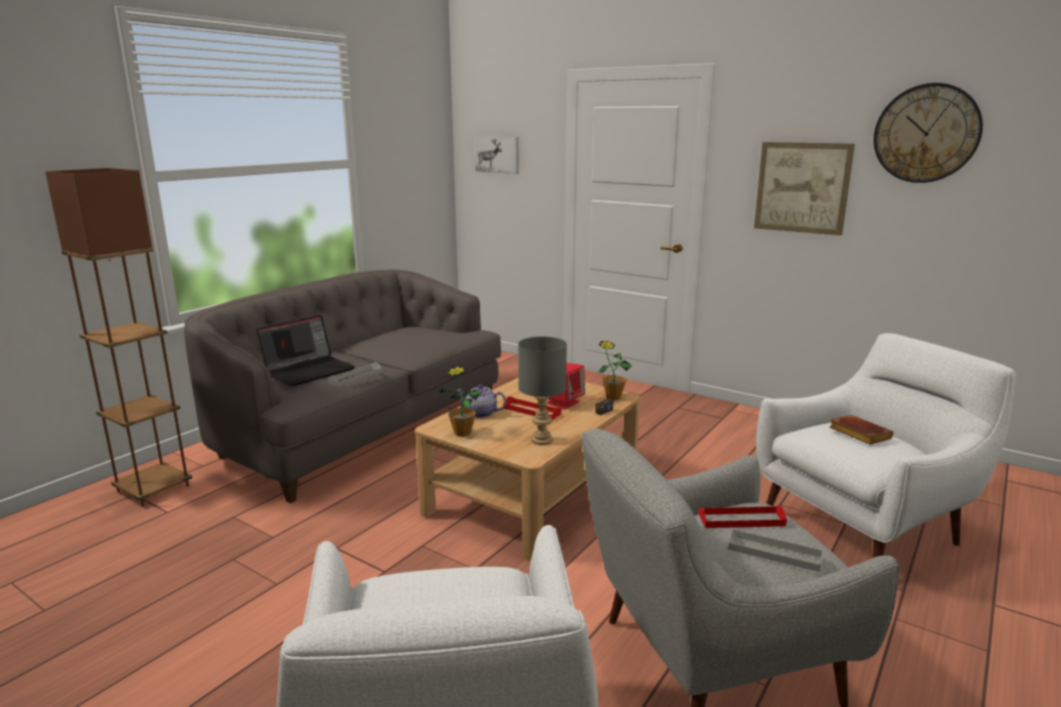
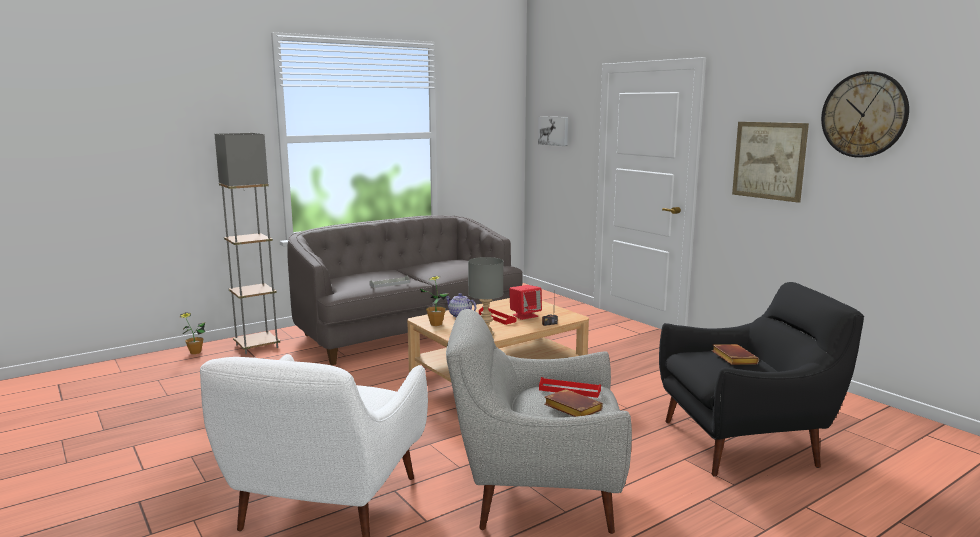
camera: 20 degrees right, 5 degrees down
brown floor lamp [45,168,192,506] -> grey floor lamp [215,133,280,354]
laptop [256,315,355,386] -> none
potted plant [598,341,632,400] -> potted plant moved to [180,312,205,354]
grey tray [728,528,823,572] -> brown book [544,389,603,417]
white armchair [756,333,1016,558] -> black armchair [659,282,864,477]

